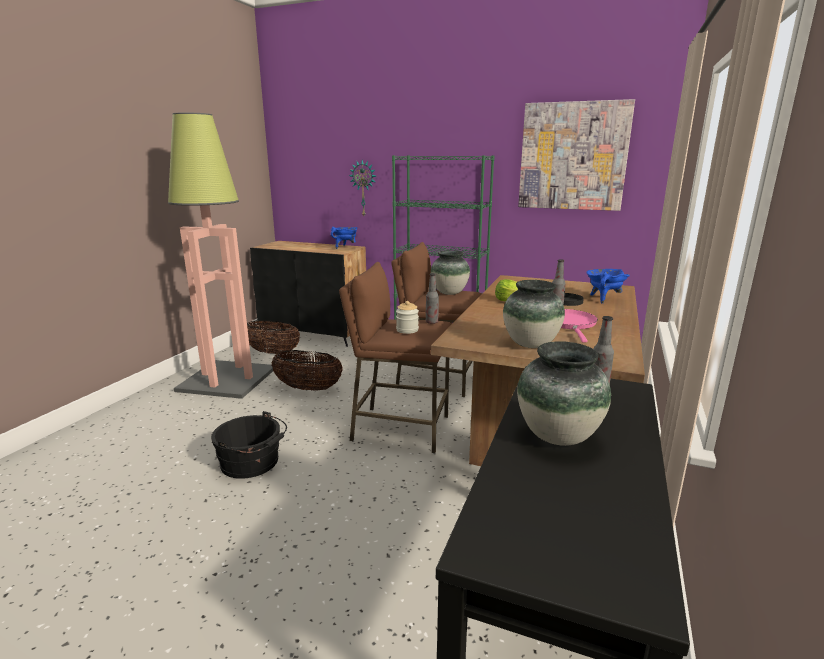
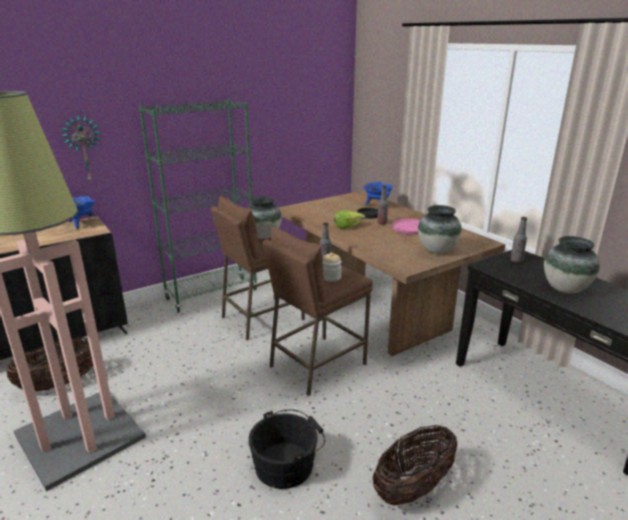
camera: 55 degrees left, 5 degrees up
basket [272,350,343,391] -> basket moved to [372,425,457,505]
picture [518,99,635,211] -> none

